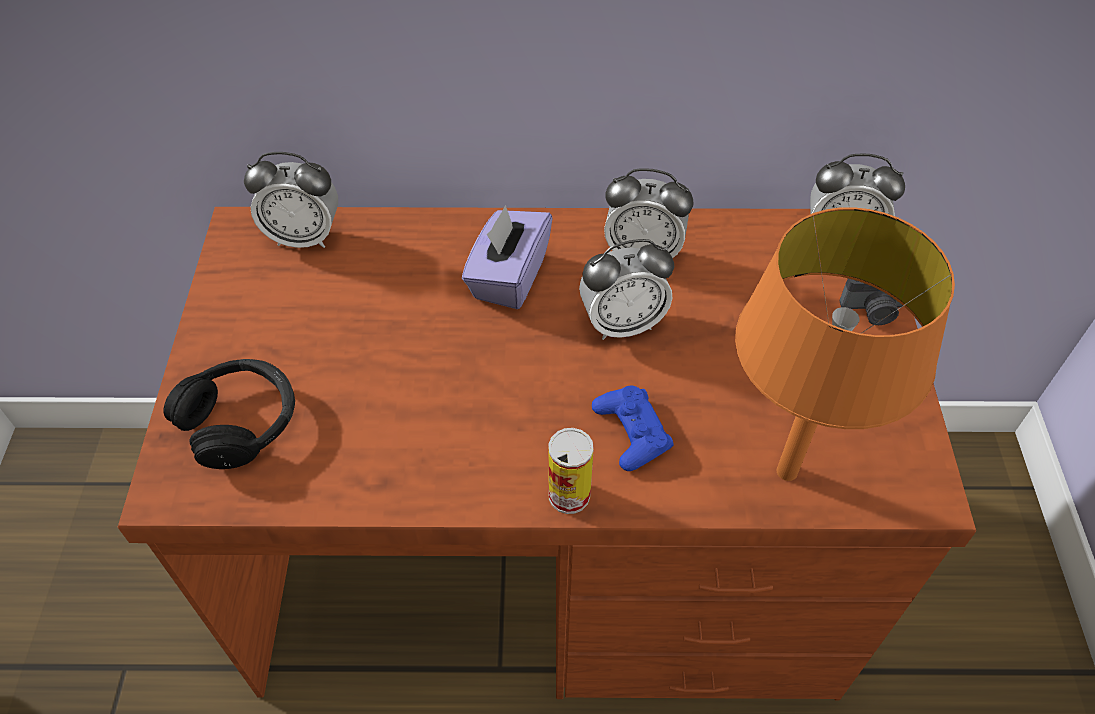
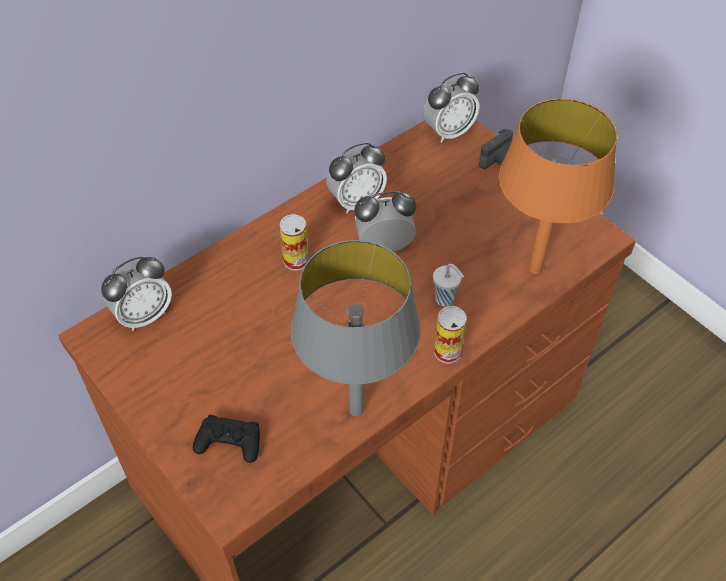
camera: 40 degrees left, 0 degrees up
black headphones [163,359,295,469] -> black game controller [193,415,260,463]
purple tissue box [462,205,553,309] -> can [280,214,309,271]
alarm clock [579,239,674,340] -> alarm clock turned 135 degrees counterclockwise [354,191,416,252]
blue game controller [592,385,674,471] -> white cup [433,264,464,306]
none -> grey table lamp [291,240,421,416]

